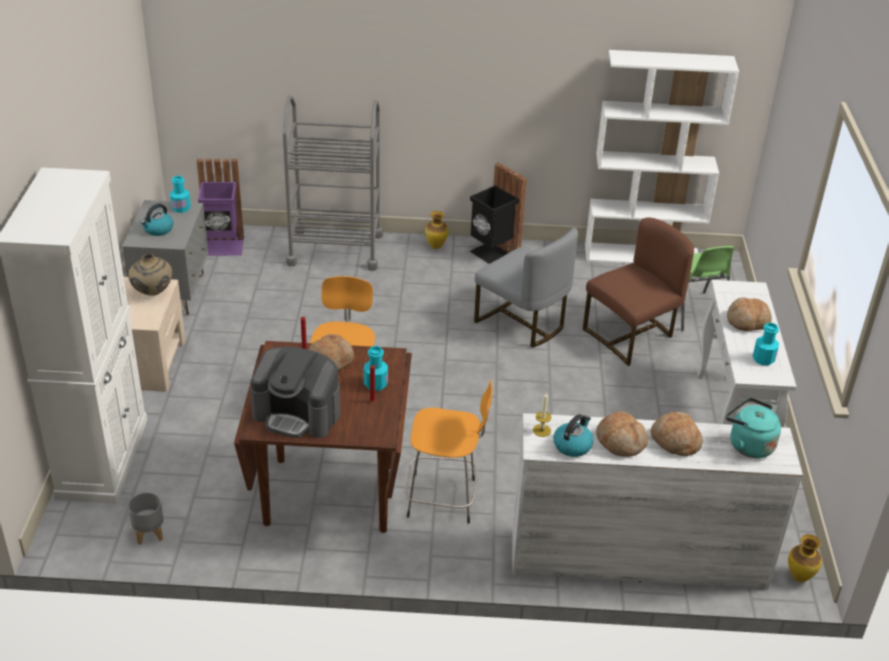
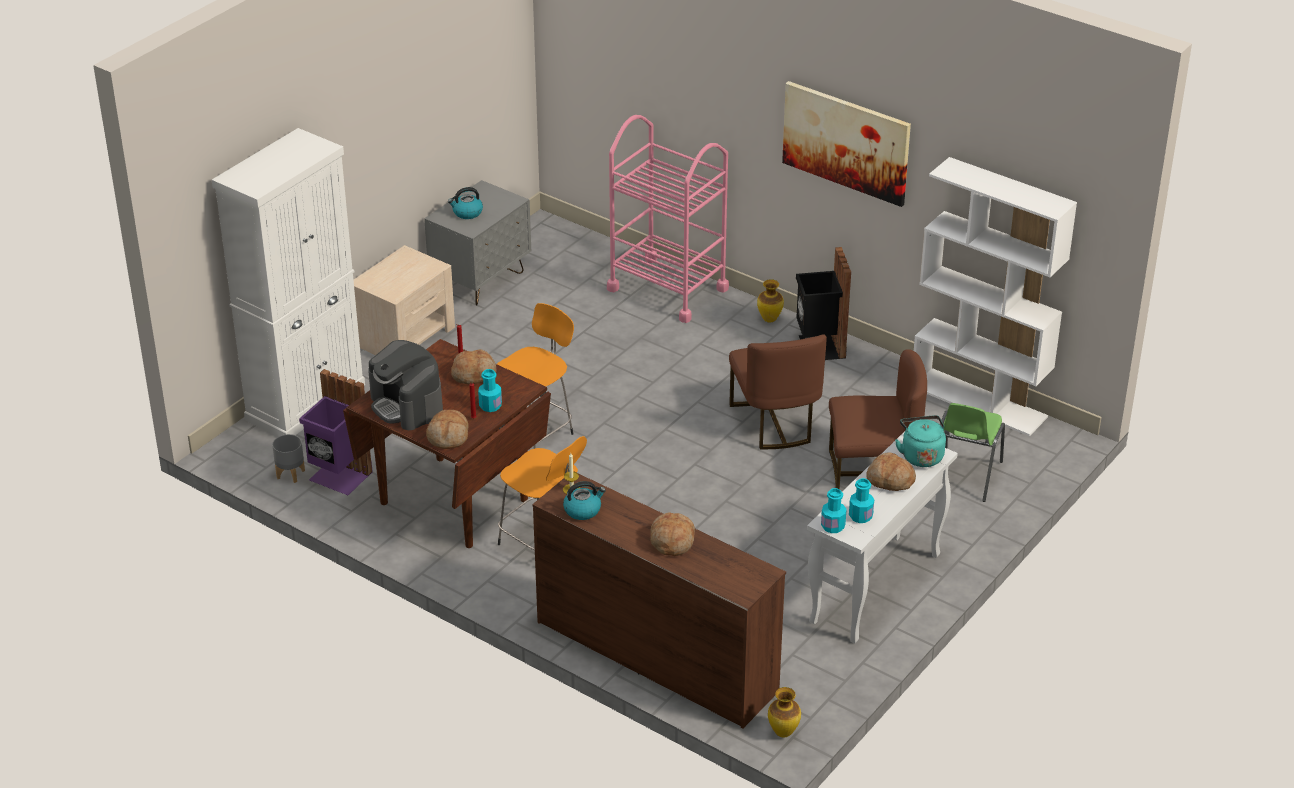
camera: 35 degrees right, 0 degrees up
beige vase [128,254,172,296] -> none
turquoise bottle [170,176,191,213] -> turquoise bottle moved to [821,488,847,533]
purple trash can [197,159,244,256] -> purple trash can moved to [299,369,373,495]
grey cart [283,96,383,271] -> pink cart [607,115,729,323]
grey chair [474,228,578,348] -> brown chair [729,334,827,449]
white dresser [513,413,803,590] -> brown dresser [532,471,786,729]
bread [596,411,648,457] -> bread moved to [426,410,469,449]
turquoise kettle [726,398,781,458] -> turquoise kettle moved to [895,415,946,467]
none -> picture [782,81,911,207]

